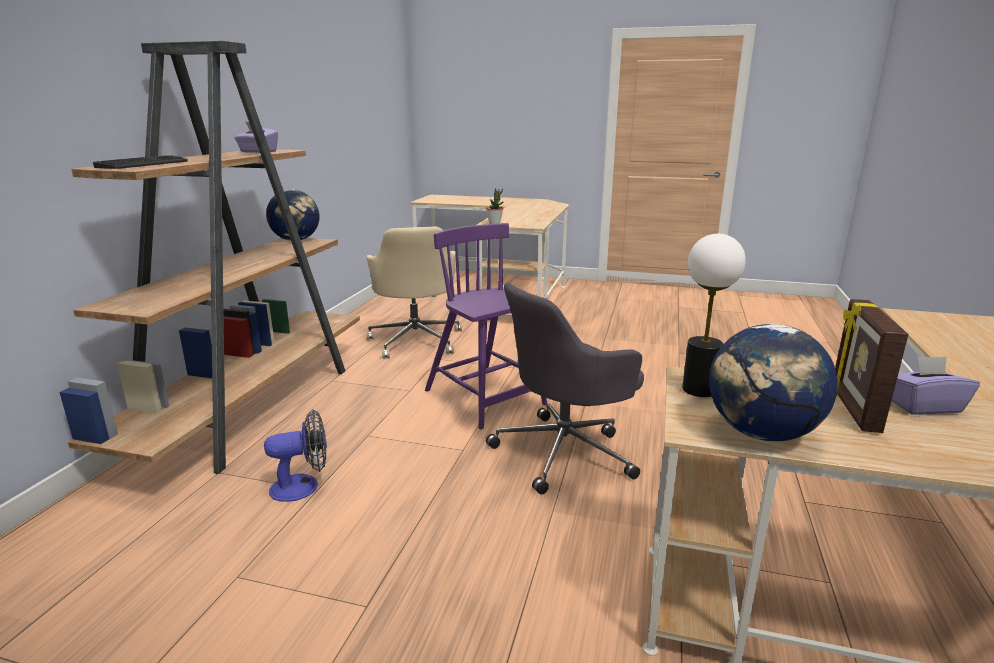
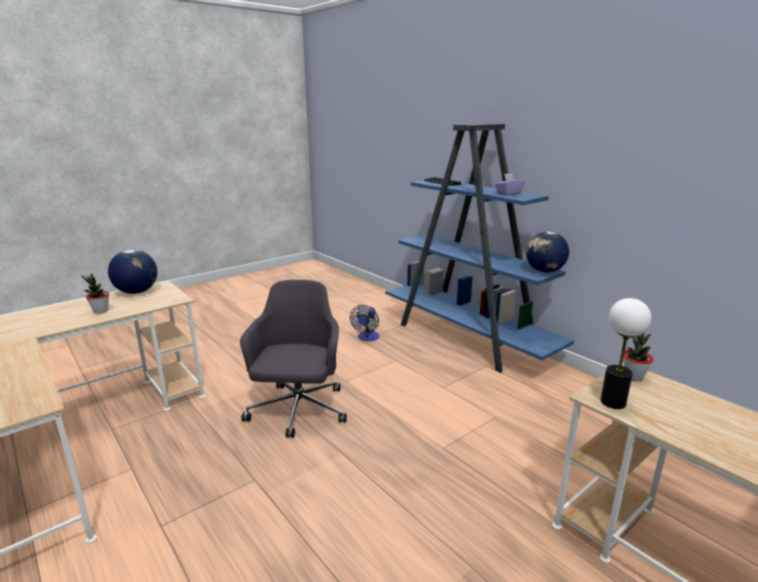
camera: 125 degrees right, 0 degrees up
brown bookcase [59,41,360,474] -> blue bookcase [385,124,574,373]
beige office chair [366,227,462,359] -> none
purple chair [425,223,547,430] -> none
table lamp [682,234,746,397] -> table lamp moved to [600,298,651,409]
picture frame [835,299,908,433] -> potted plant [81,274,109,314]
purple tissue box [892,356,980,415] -> none

